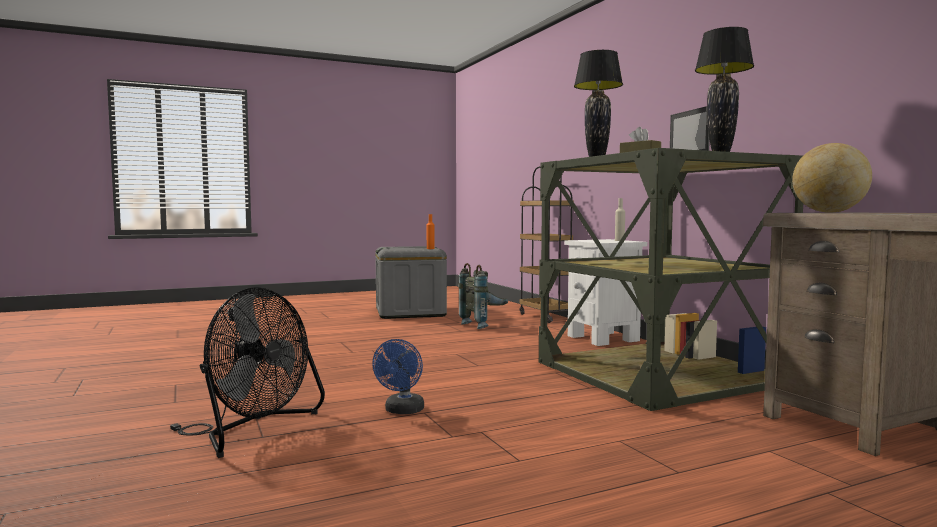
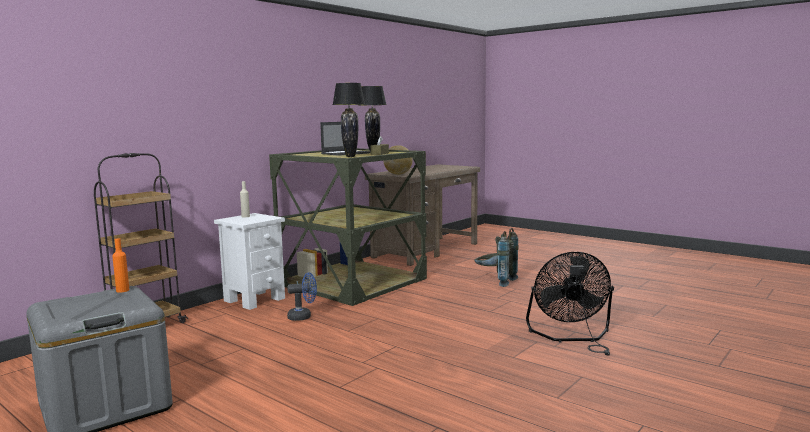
camera: 115 degrees left, 5 degrees up
blue fan [372,339,424,414] -> blue fan moved to [287,273,317,321]
grey backpack [458,263,508,329] -> grey backpack moved to [475,228,519,287]

